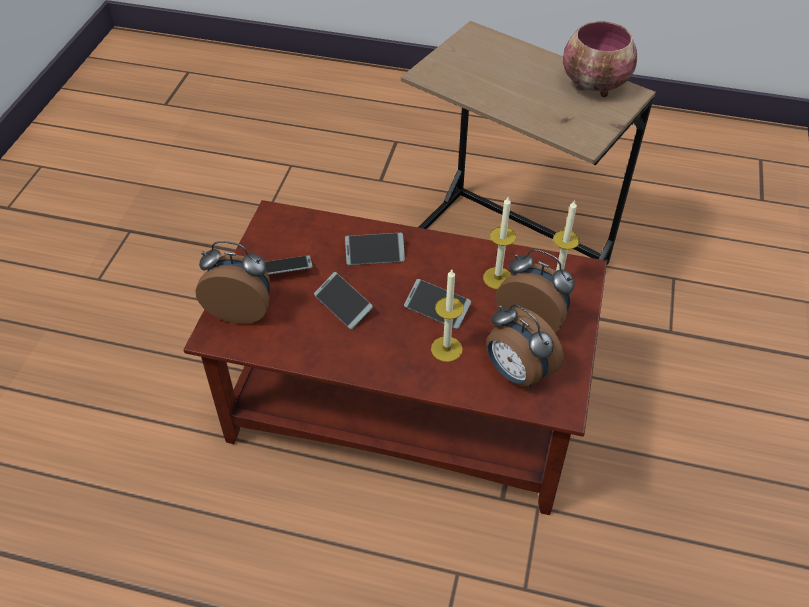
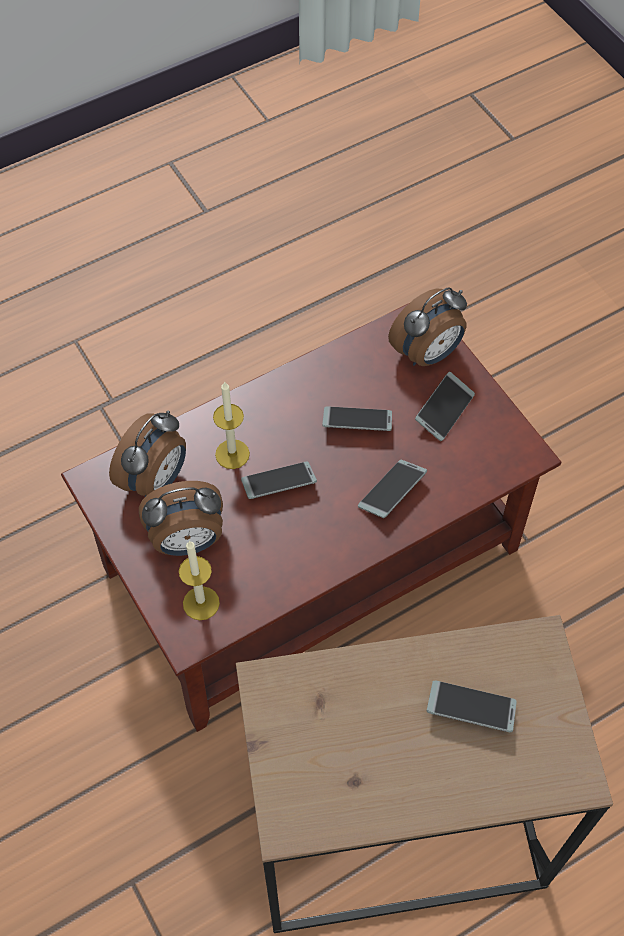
camera: 135 degrees right, 10 degrees up
candle [483,197,516,289] -> none
alarm clock [486,304,564,387] -> alarm clock turned 120 degrees clockwise [109,410,186,497]
bowl [563,21,637,97] -> none
none -> phone [427,681,517,732]

